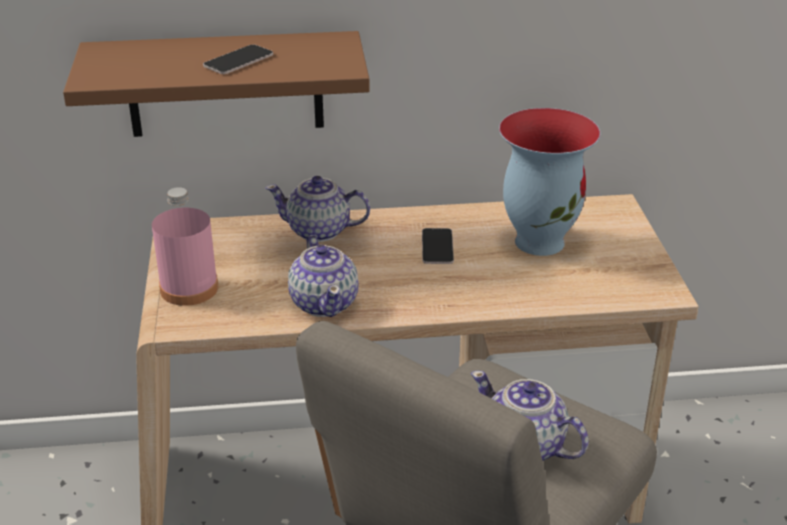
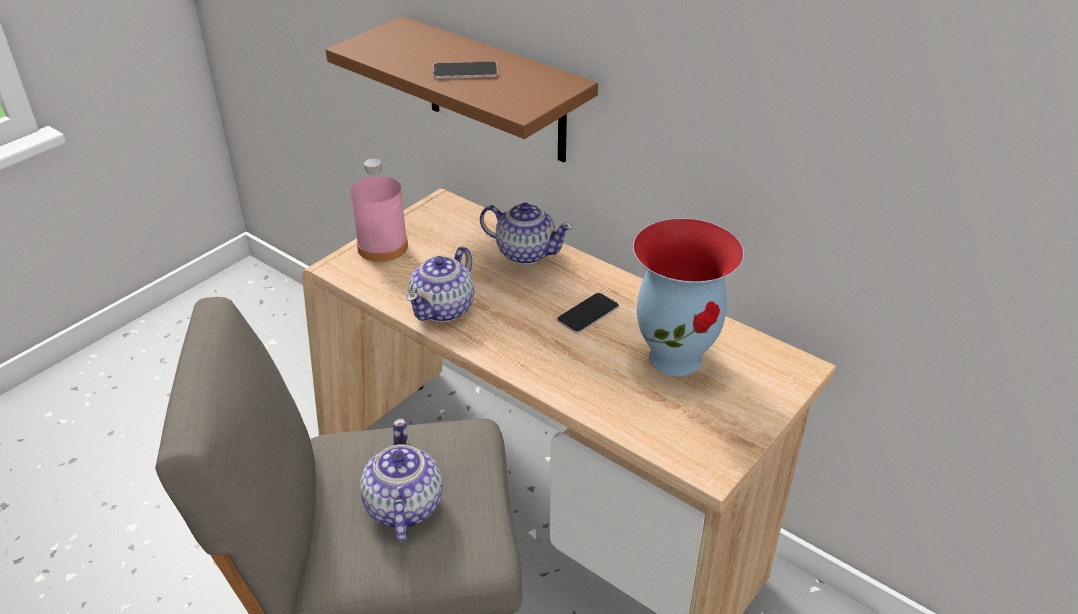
camera: 45 degrees right, 5 degrees up
teapot [265,176,370,242] -> teapot turned 150 degrees clockwise [480,203,573,264]

